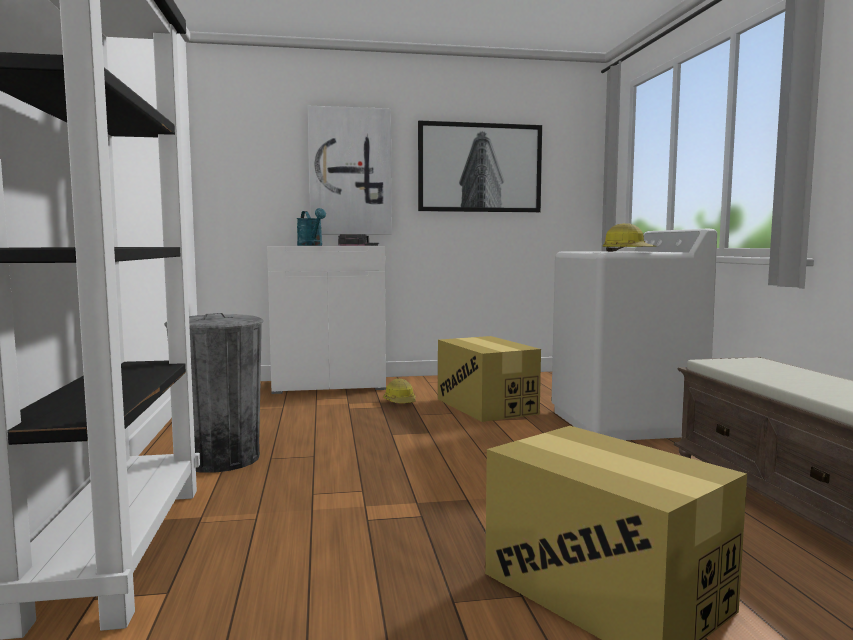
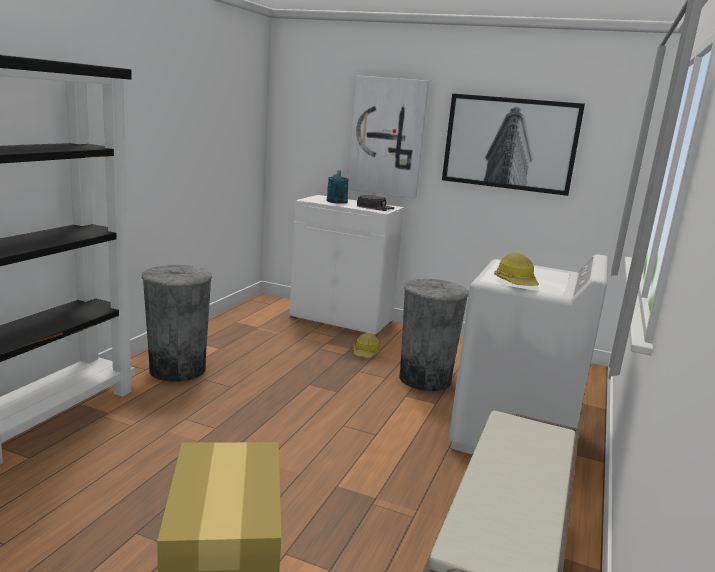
camera: 30 degrees right, 10 degrees up
cardboard box [438,336,541,422] -> grey trash can [399,279,469,391]

